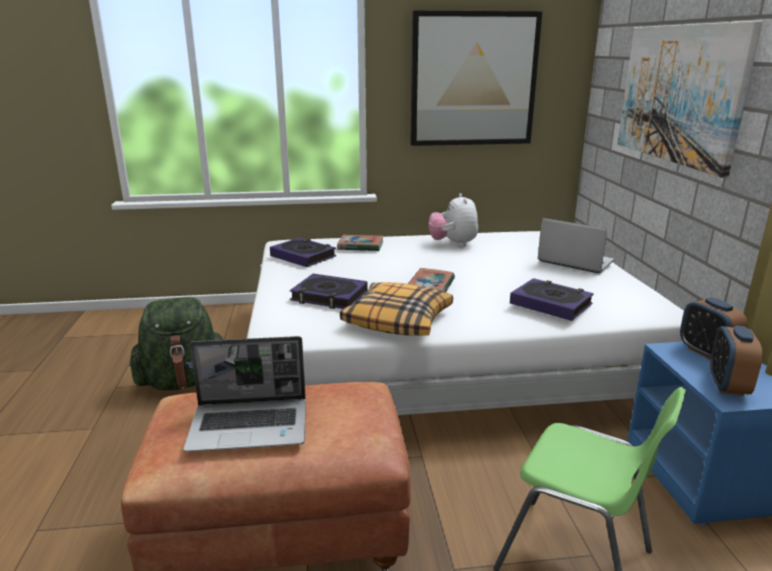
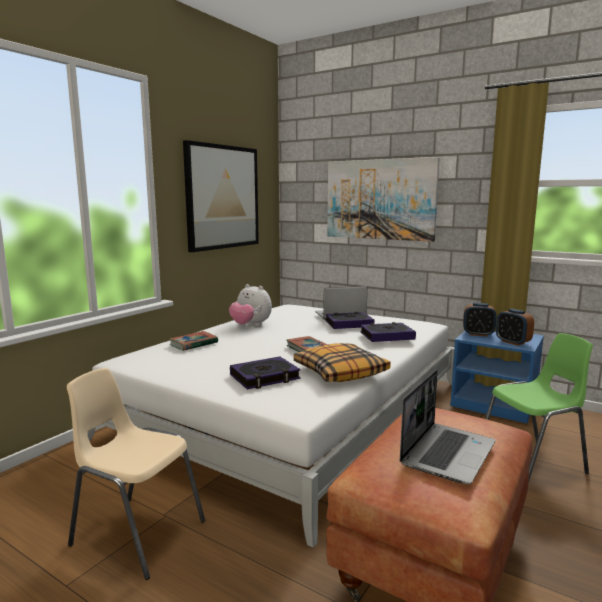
camera: 50 degrees left, 10 degrees down
green backpack [130,297,223,390] -> beige chair [67,368,205,580]
book [270,238,336,267] -> book moved to [325,312,374,329]

